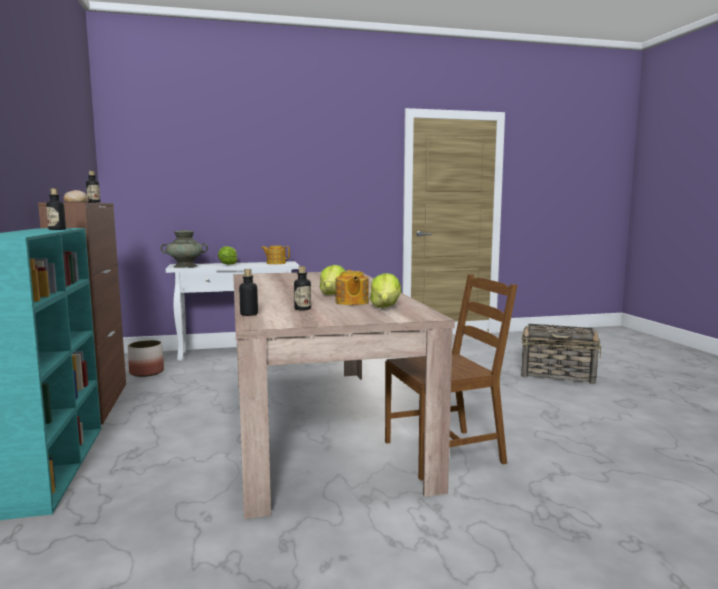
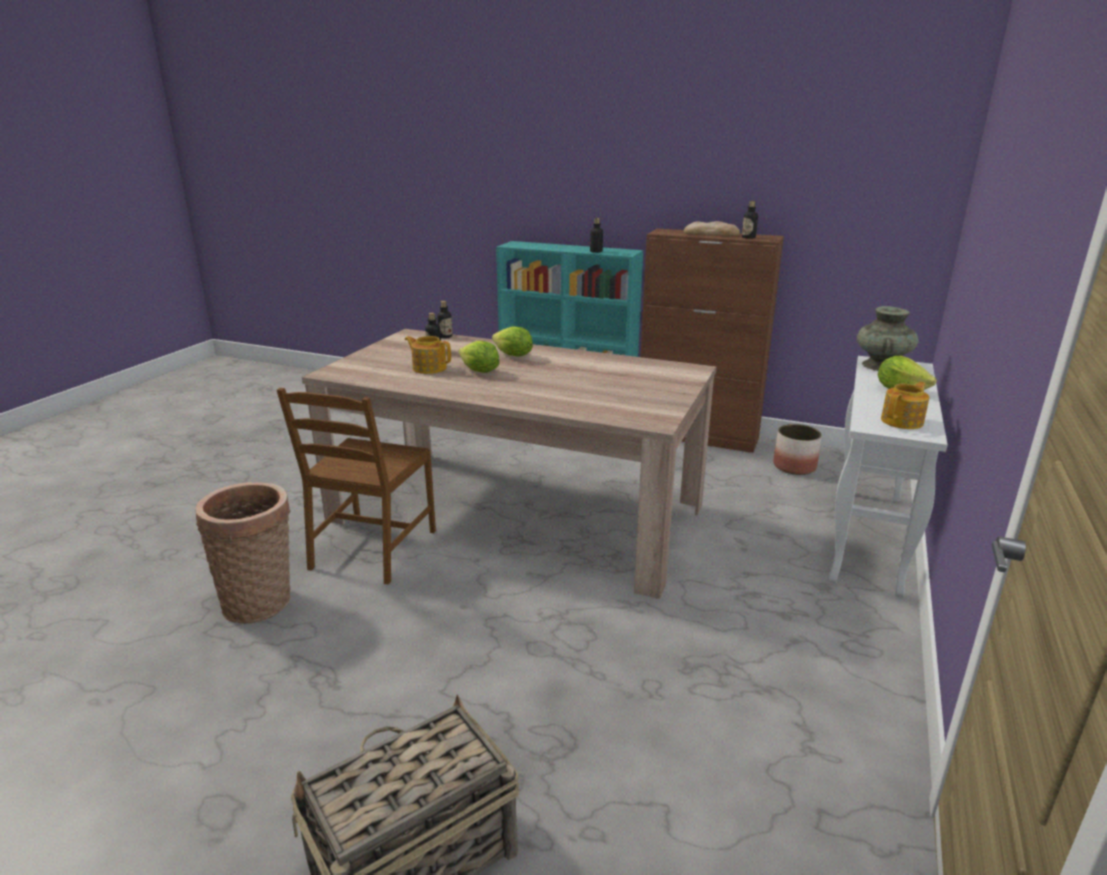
camera: 125 degrees right, 15 degrees up
lettuce [370,273,402,308] -> lettuce moved to [492,326,533,357]
none -> basket [196,482,291,624]

